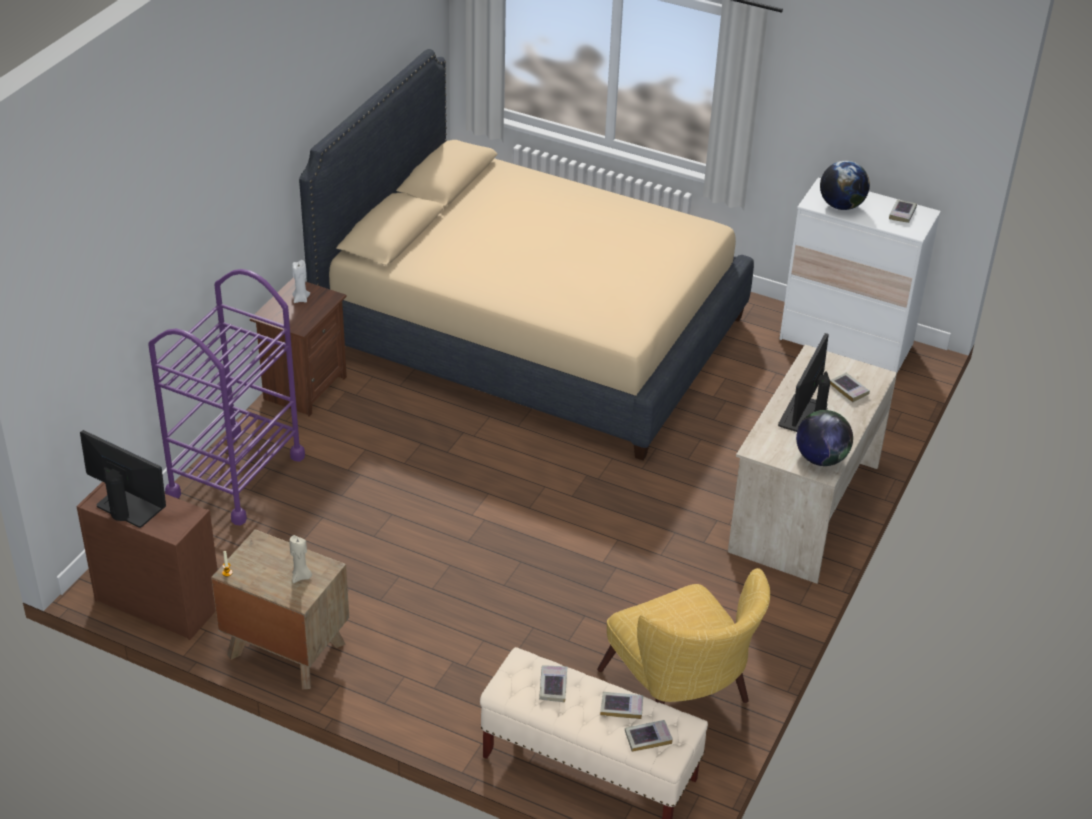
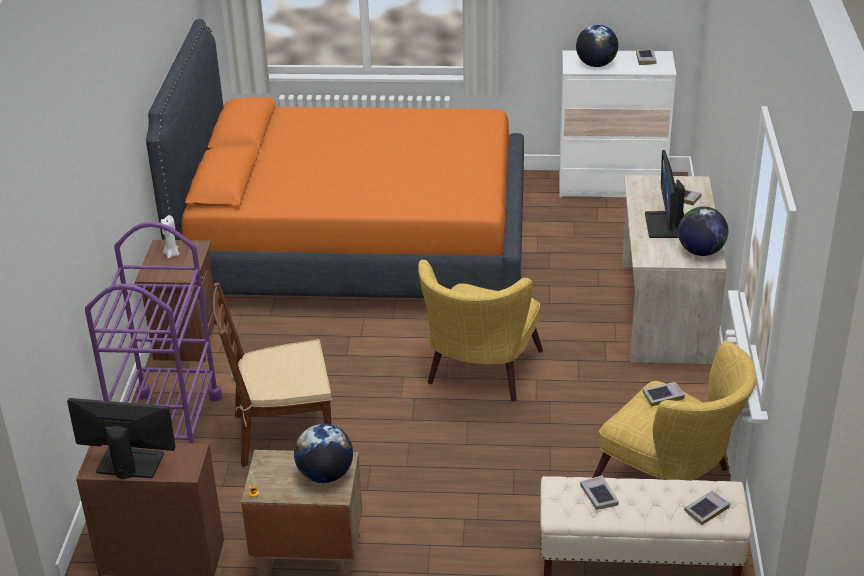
camera: 20 degrees left, 5 degrees down
beige candle [289,535,312,583] -> globe [294,424,353,483]
beige bed [299,49,754,461] -> orange bed [146,19,524,298]
book [600,692,643,719] -> book moved to [643,382,685,407]
none -> brown chair [213,283,332,467]
none -> yellow armchair [418,260,543,401]

